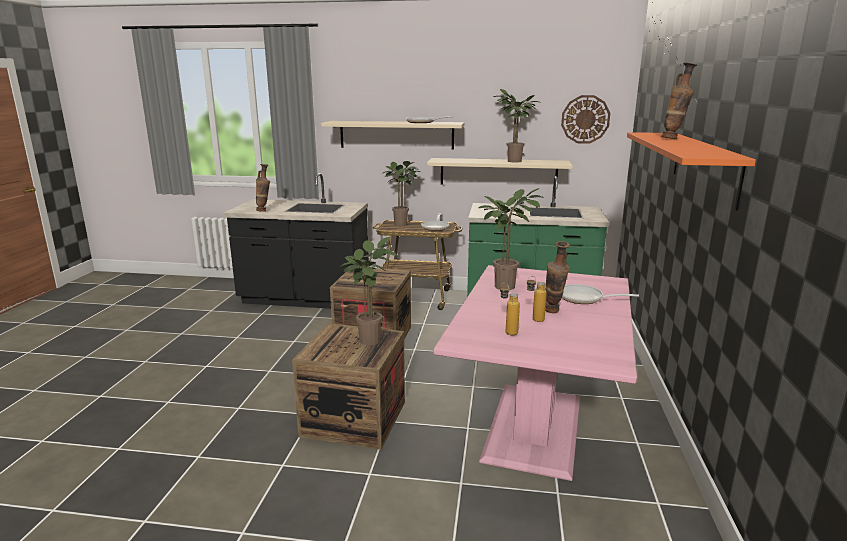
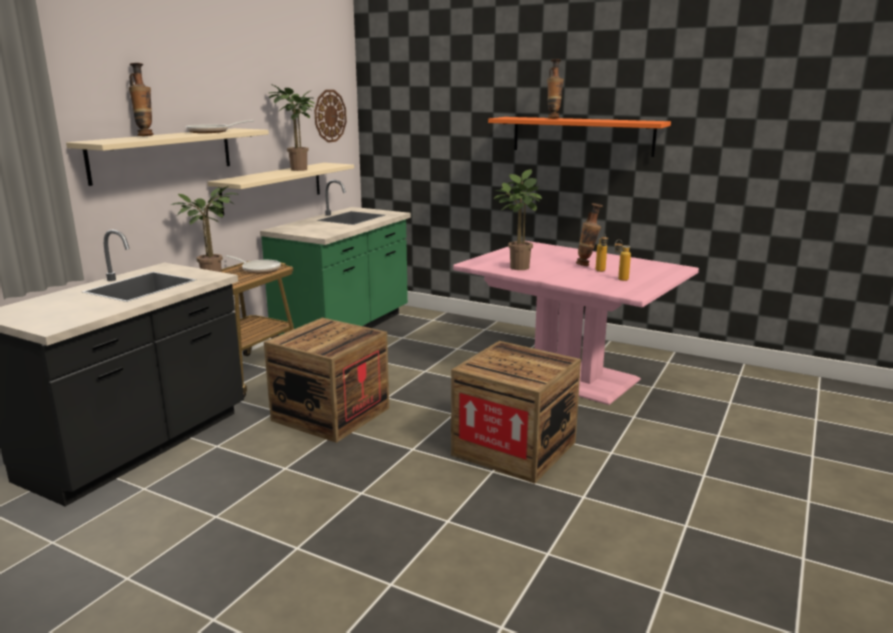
camera: 70 degrees left, 0 degrees up
vase [256,164,270,212] -> vase moved to [129,63,153,136]
potted plant [341,237,397,345] -> none
frying pan [562,284,639,304] -> none

